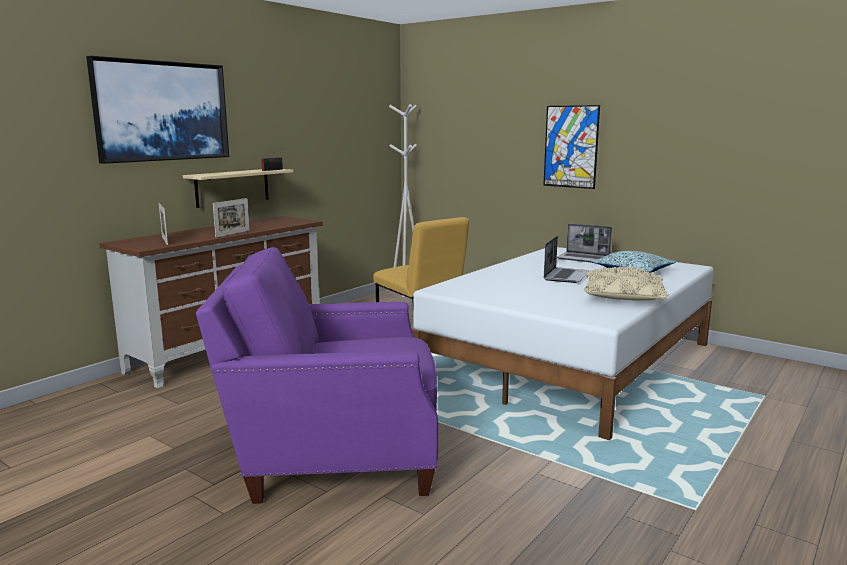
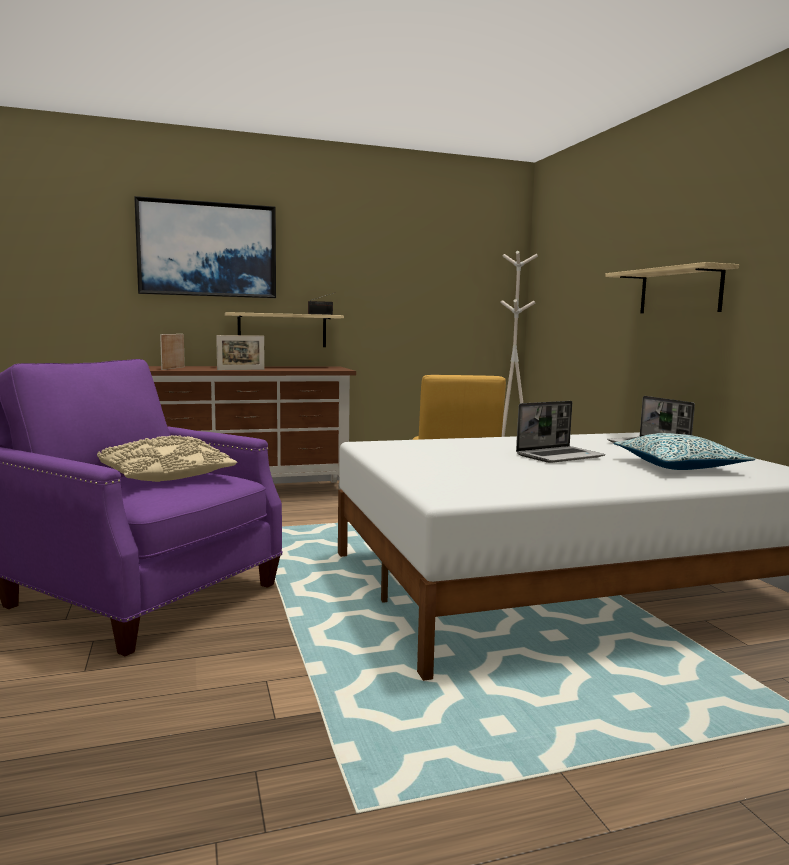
camera: 35 degrees right, 5 degrees down
picture [543,105,600,189] -> shelf [605,262,739,313]
beige pillow [584,266,669,301] -> beige pillow moved to [97,435,238,482]

